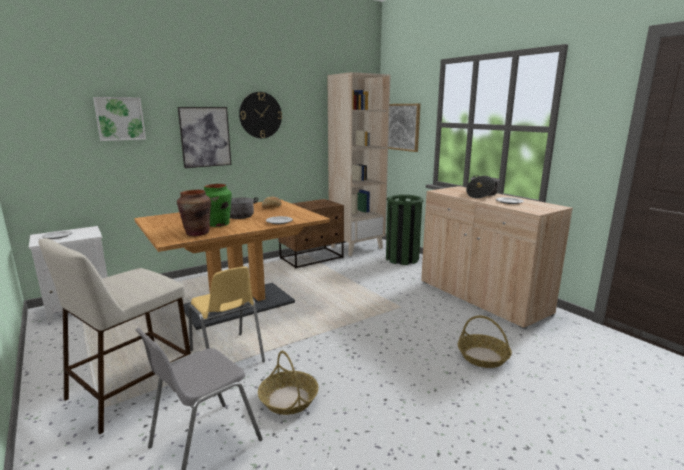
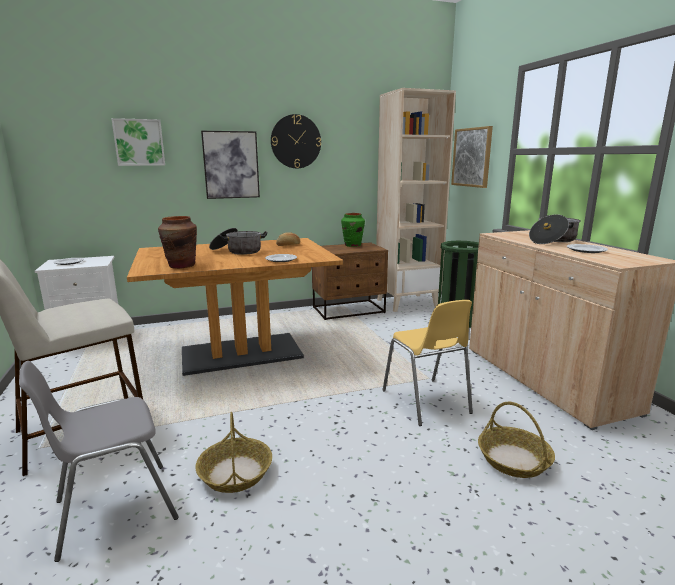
camera: 15 degrees right, 0 degrees up
yellow chair [188,266,265,362] -> yellow chair moved to [382,300,473,426]
green vase [204,184,232,227] -> green vase moved to [341,213,365,247]

